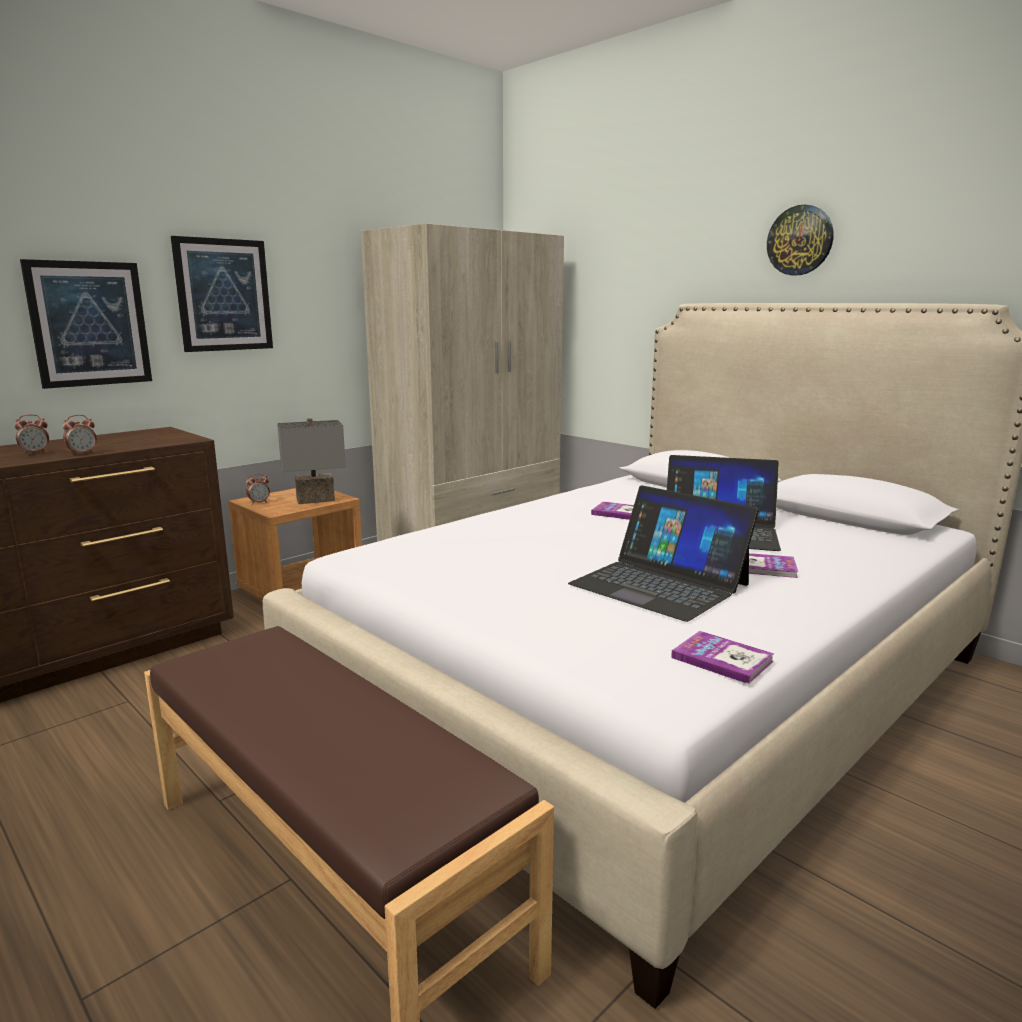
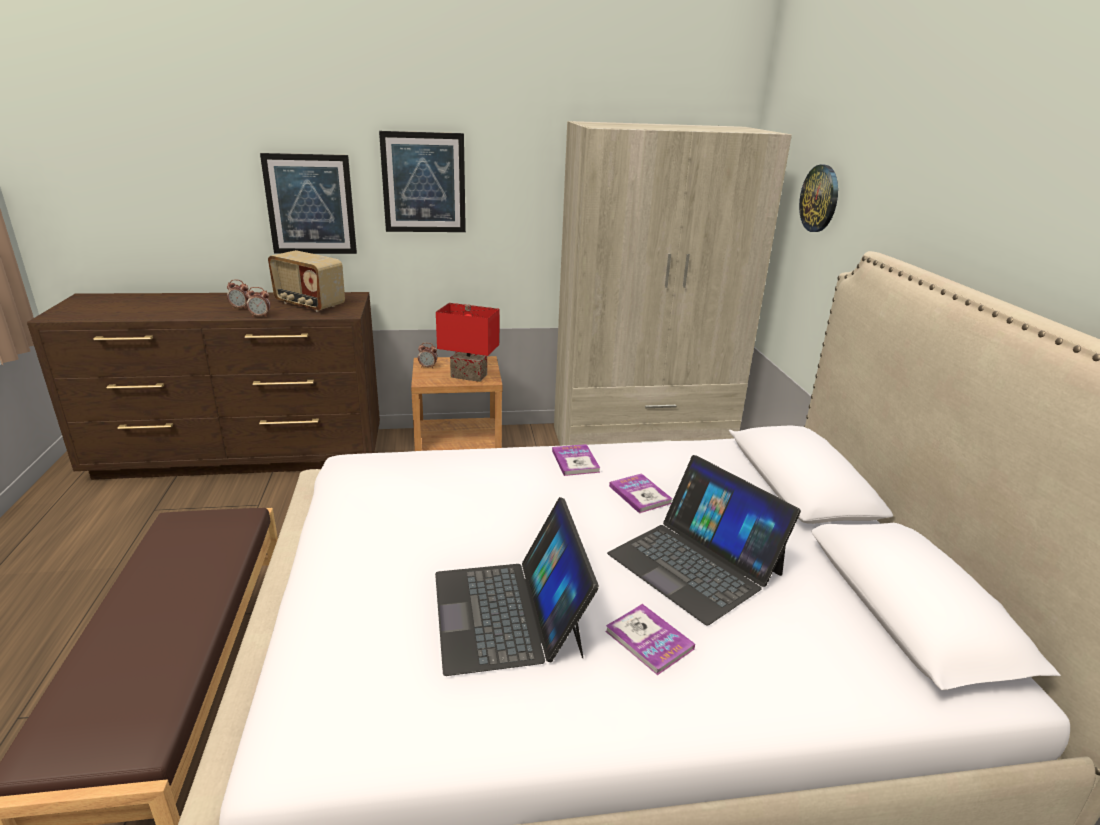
camera: 35 degrees right, 10 degrees up
grey table lamp [277,418,346,504] -> red table lamp [436,303,499,382]
book [671,631,775,684] -> book moved to [552,444,600,476]
wall clock [767,205,833,275] -> wall clock moved to [799,165,838,232]
none -> radio [268,250,345,312]

